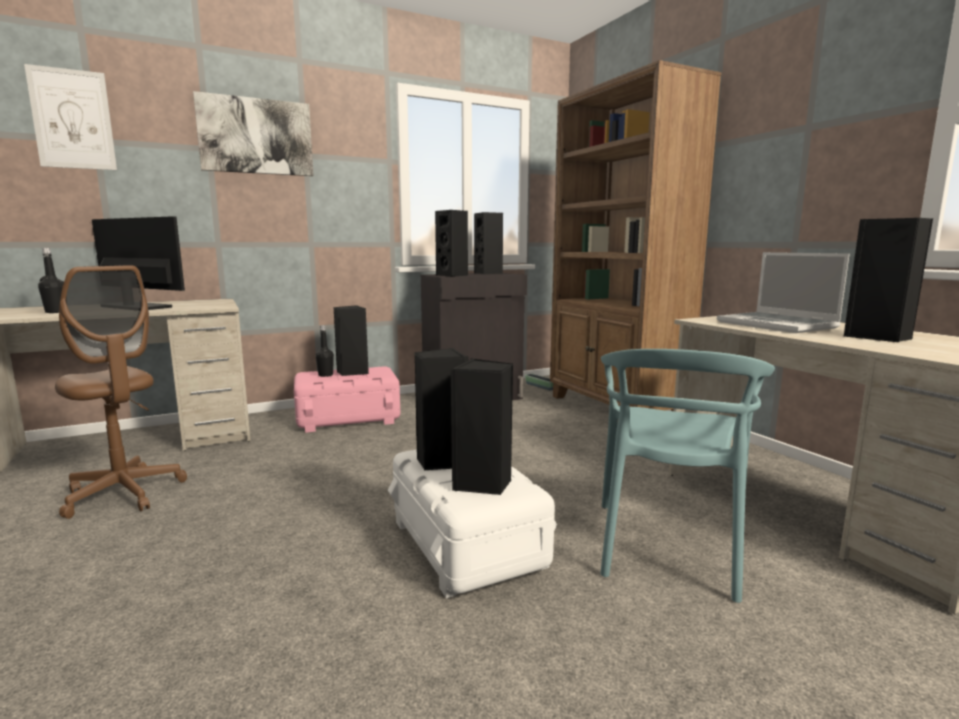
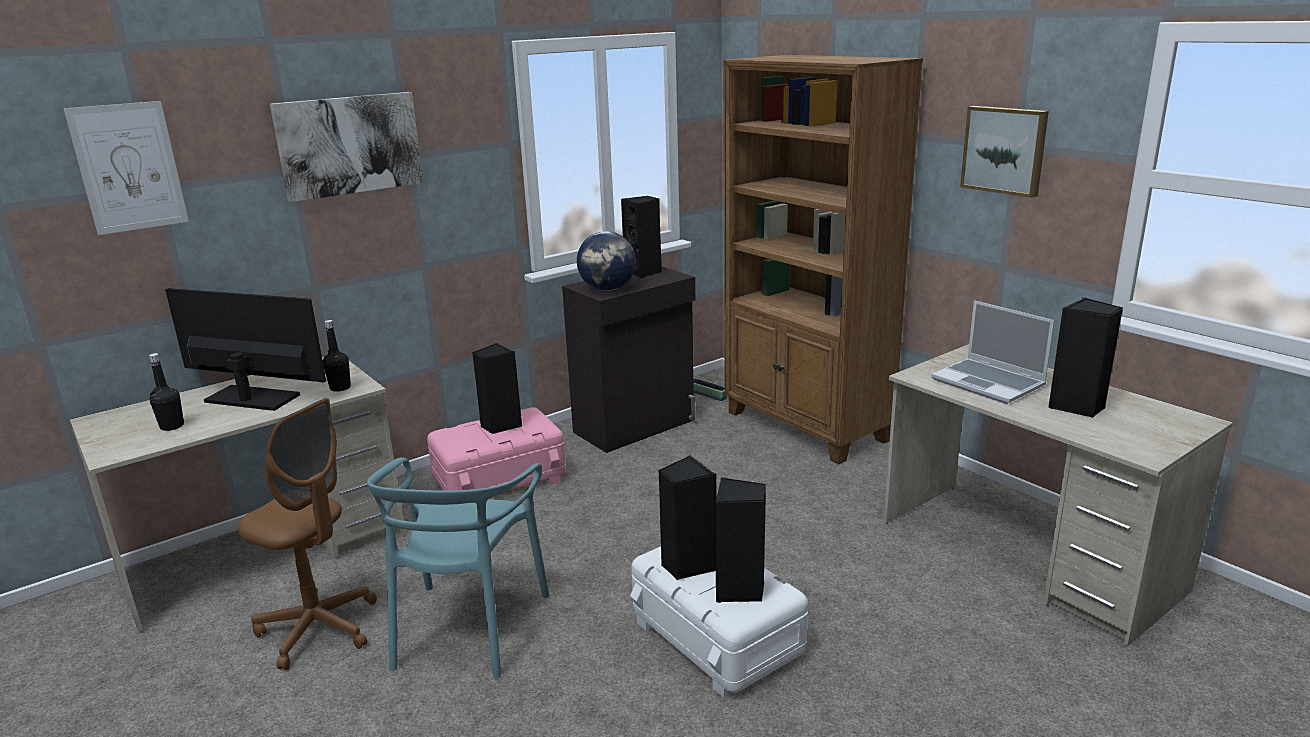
camera: 10 degrees left, 10 degrees up
black bottle [315,325,334,377] -> black bottle moved to [323,320,351,392]
black speaker [435,210,468,277] -> globe [577,231,636,291]
turquoise chair [601,349,775,603] -> turquoise chair moved to [367,457,549,679]
none -> picture [960,106,1049,198]

